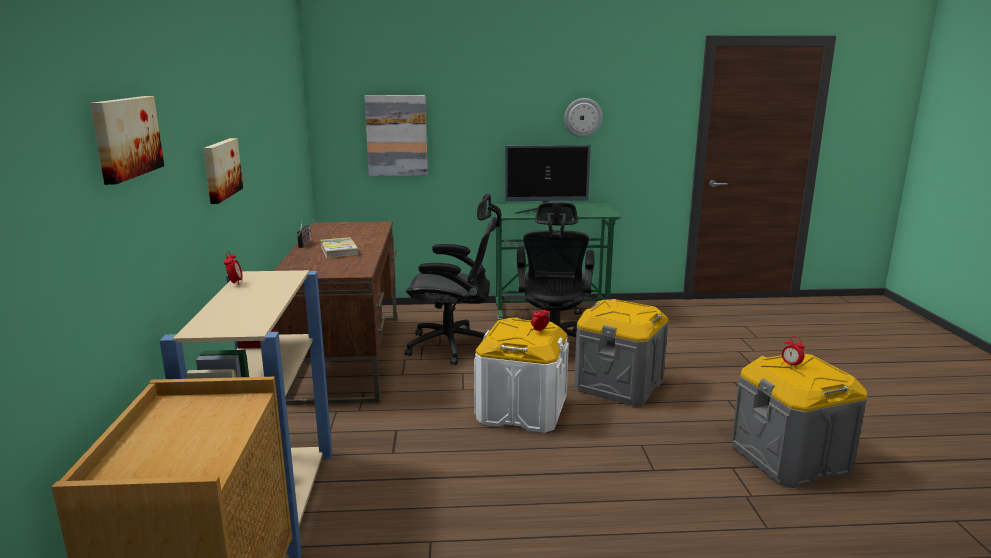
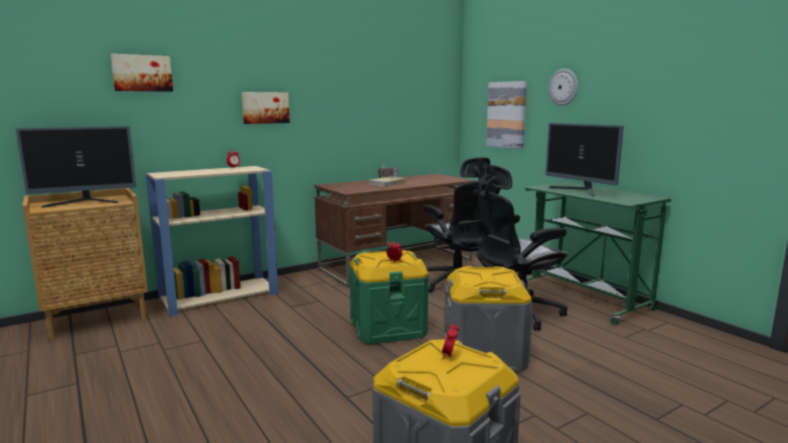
camera: 60 degrees right, 5 degrees down
white storage box [474,318,569,433] -> green storage box [349,250,429,344]
wall clock [564,98,602,137] -> wall clock moved to [548,69,578,106]
none -> monitor [16,126,136,208]

